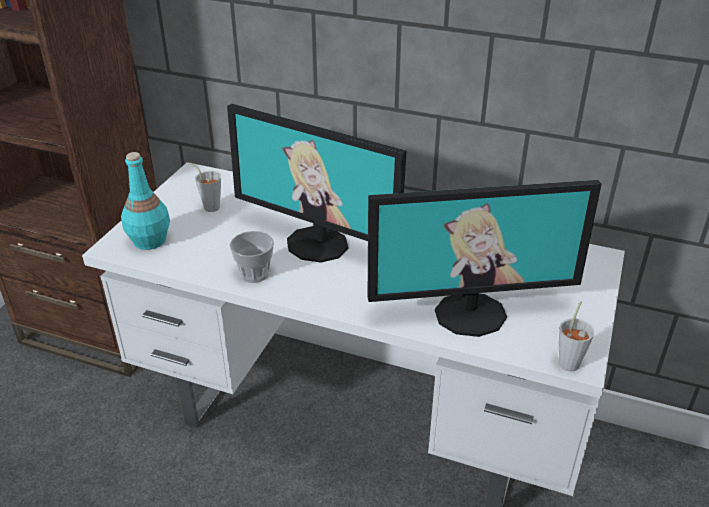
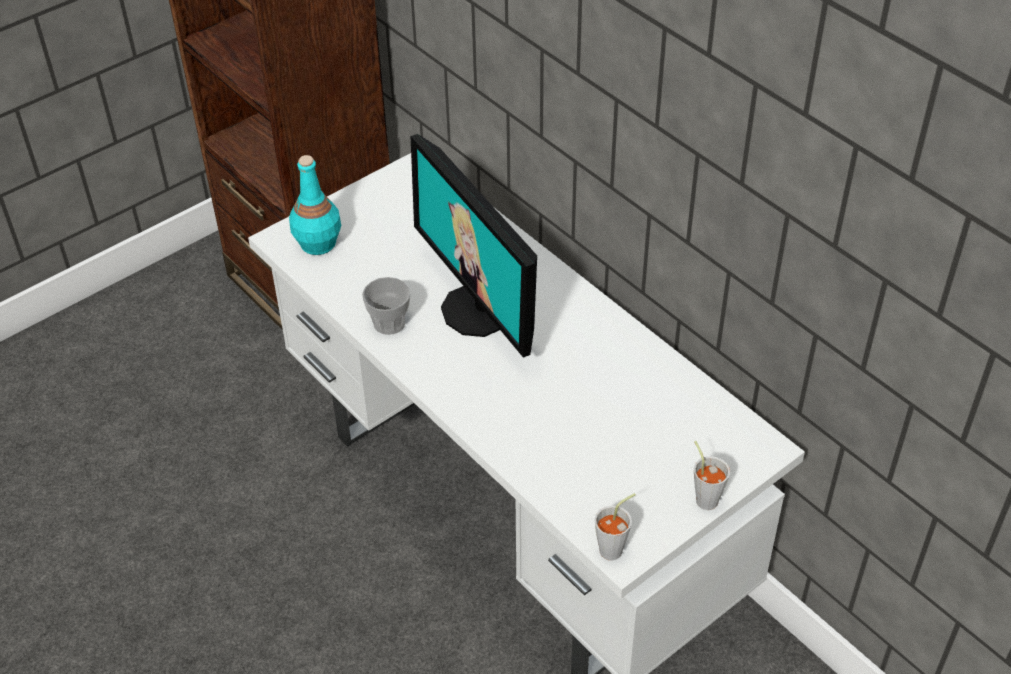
camera: 30 degrees right, 10 degrees up
grey cup [189,162,221,212] -> grey cup moved to [694,441,730,510]
monitor [368,180,602,337] -> none

